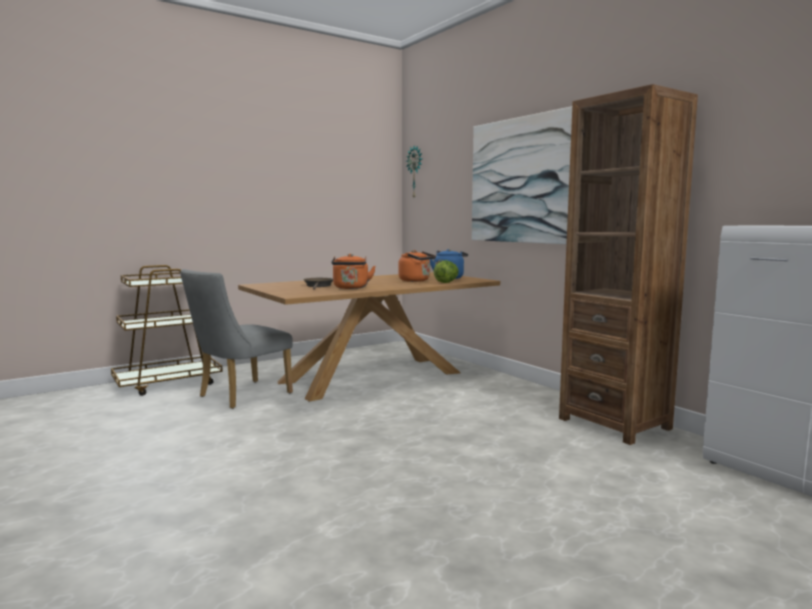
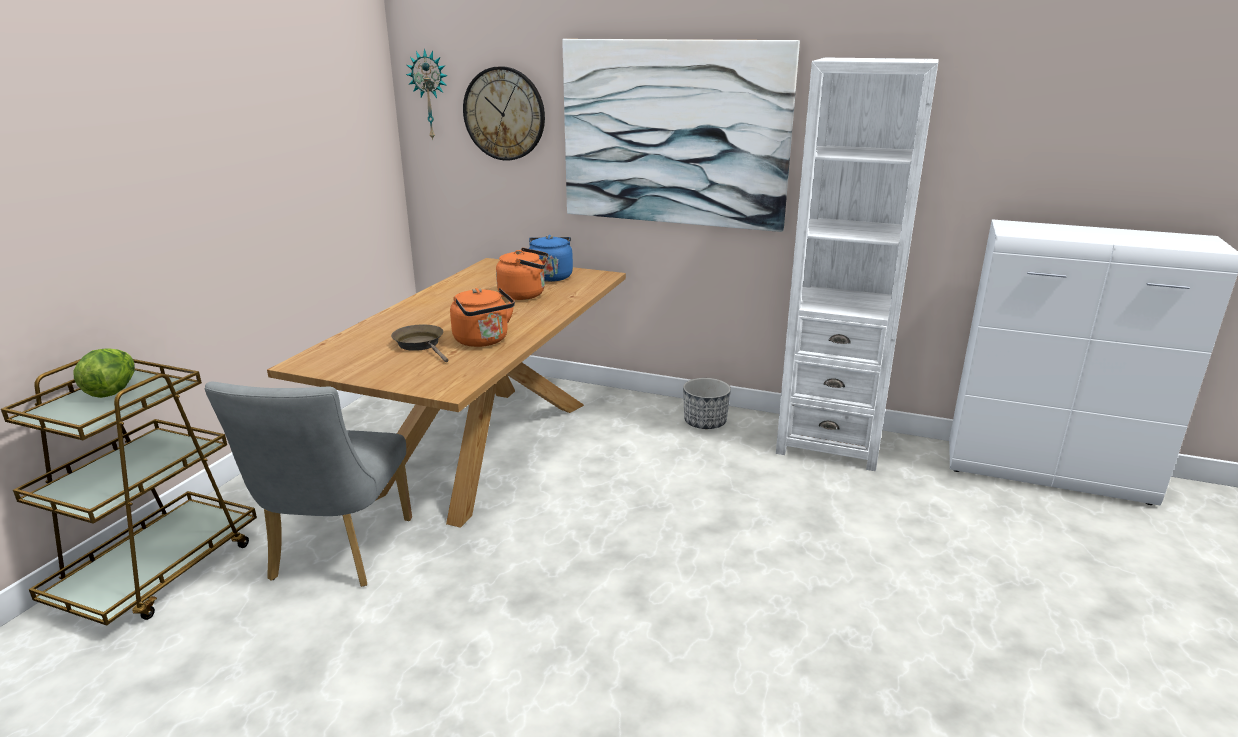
camera: 35 degrees left, 15 degrees up
lettuce [434,260,459,283] -> lettuce moved to [73,348,135,398]
brown bookcase [559,84,698,445] -> white bookcase [776,58,939,471]
none -> wall clock [463,66,545,161]
none -> planter [683,378,731,429]

